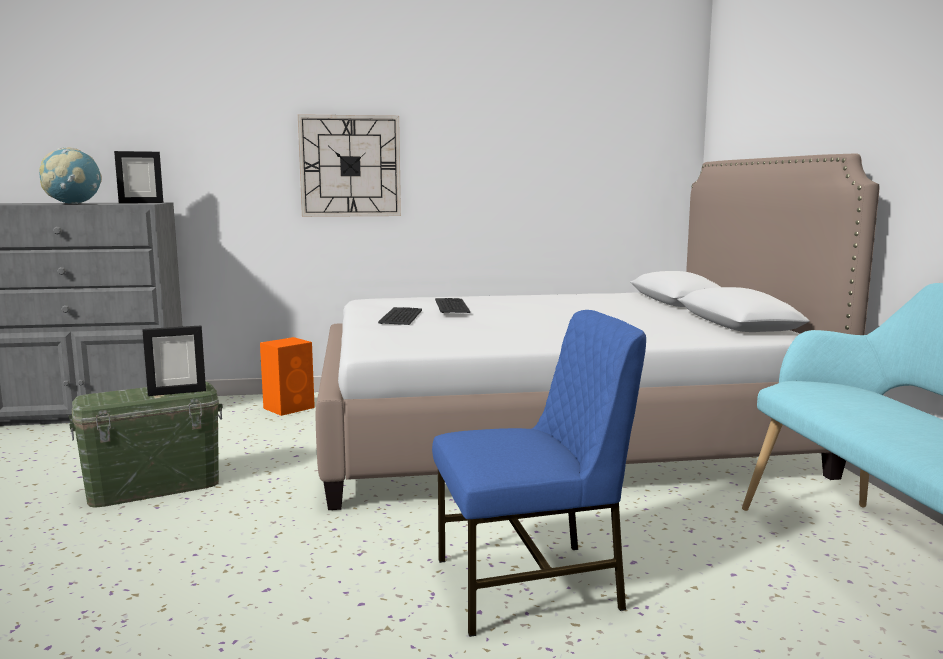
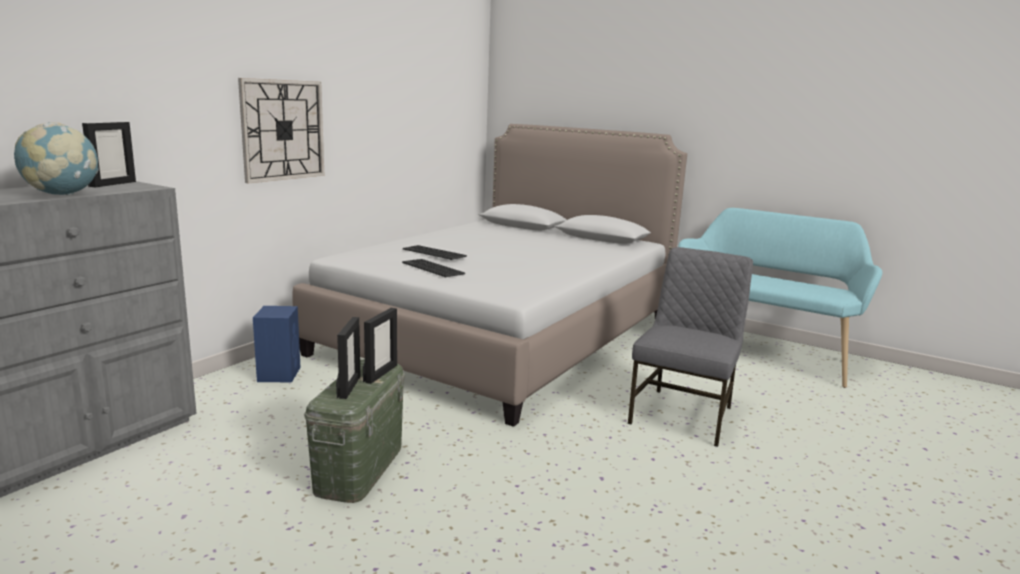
camera: 50 degrees left, 5 degrees up
orange speaker [260,337,315,416] -> blue speaker [253,306,301,382]
blue chair [432,310,646,637] -> grey chair [628,247,753,447]
none -> picture frame [336,317,360,399]

